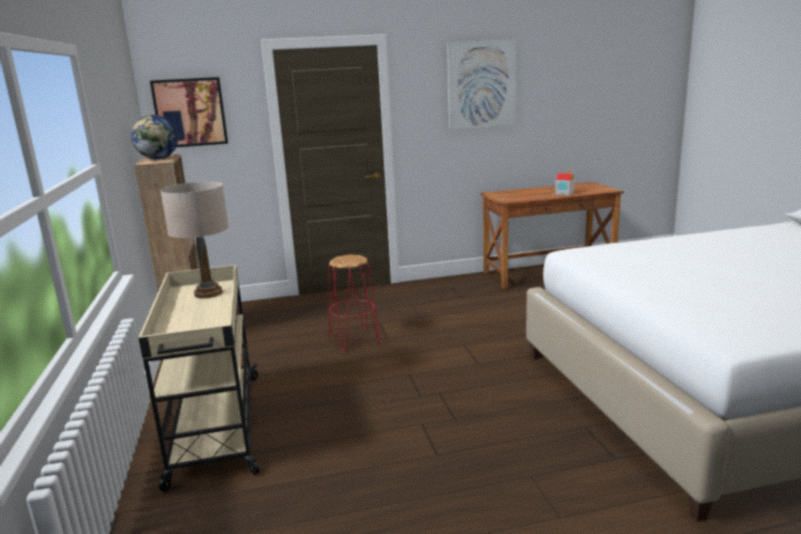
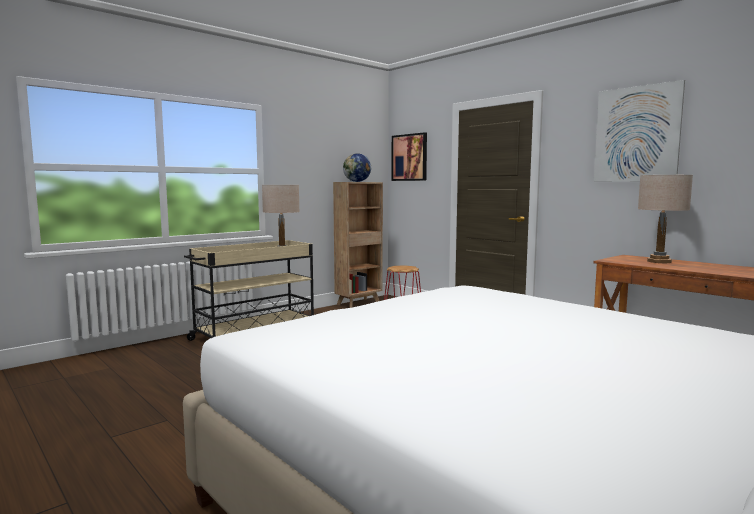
camera: 60 degrees right, 10 degrees down
toy house [555,170,575,195] -> none
none -> beige table lamp [638,175,693,263]

